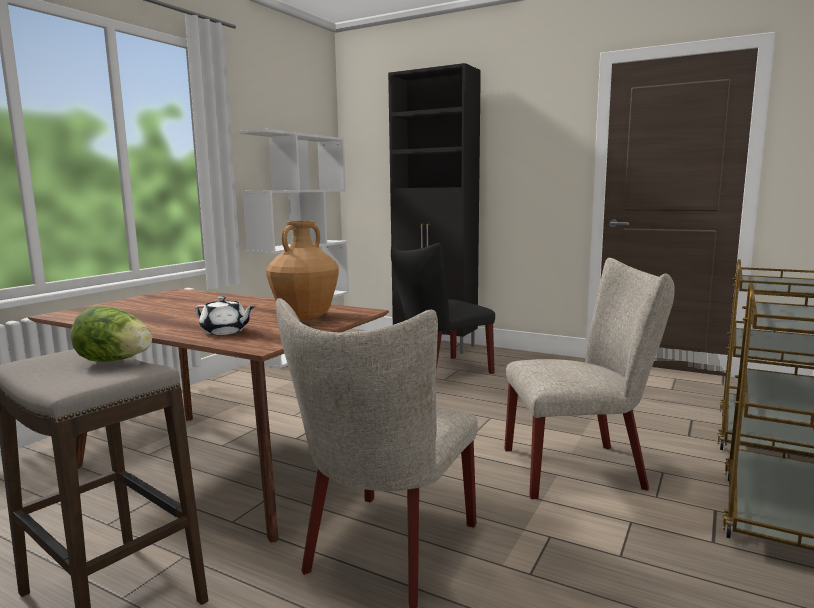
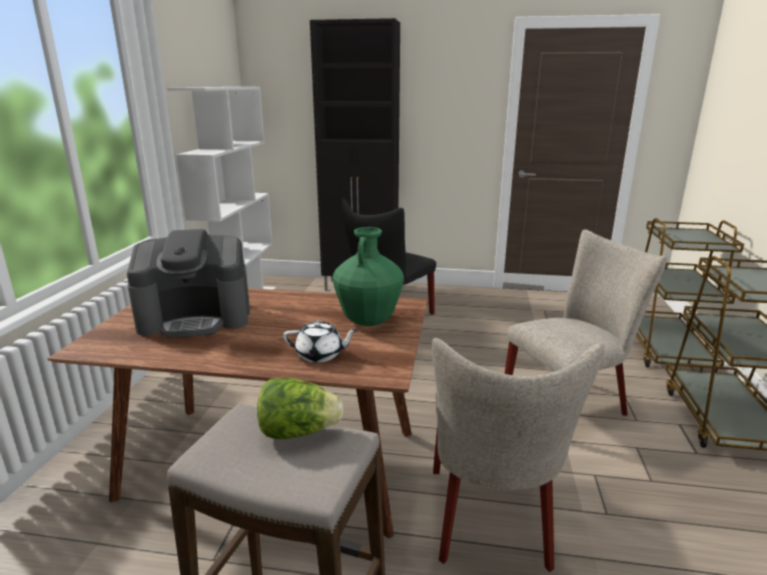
camera: 20 degrees left, 10 degrees up
brown vase [266,221,339,320] -> green vase [333,227,404,326]
none -> coffee machine [127,229,250,338]

